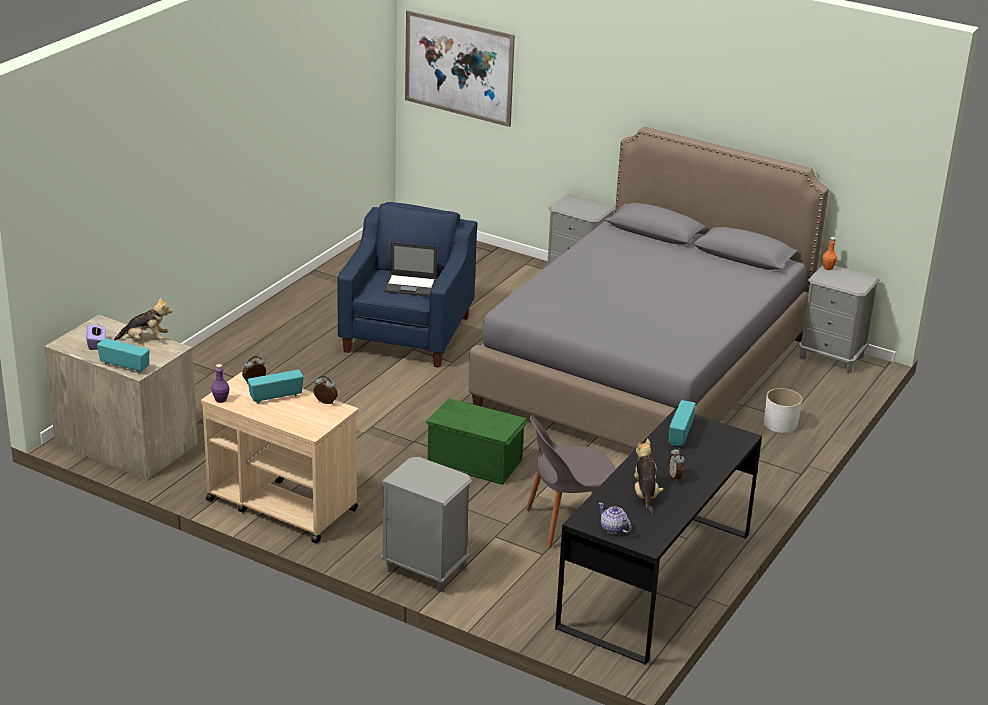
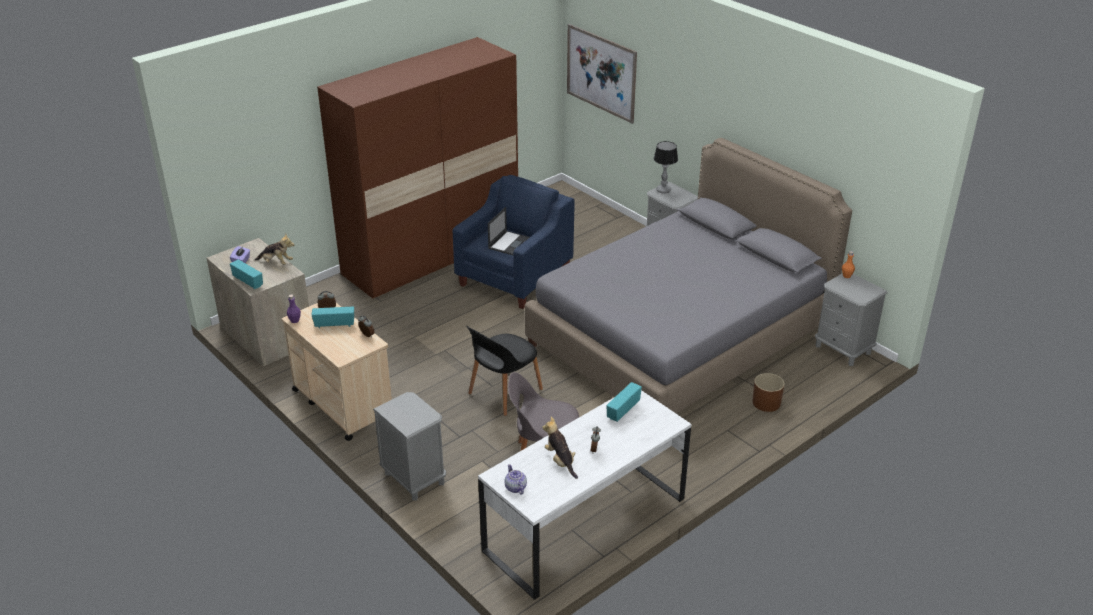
camera: 20 degrees right, 5 degrees up
laptop [384,242,437,297] -> laptop turned 90 degrees counterclockwise [488,207,530,255]
green storage box [425,398,529,485] -> black chair [466,326,543,416]
black desk [555,408,762,665] -> white desk [478,390,692,600]
plush toy [634,439,664,515] -> plush toy turned 45 degrees counterclockwise [542,416,578,479]
white planter [764,388,802,433] -> brown planter [752,373,785,412]
none -> brown wardrobe [317,37,518,299]
none -> table lamp [654,141,678,194]

